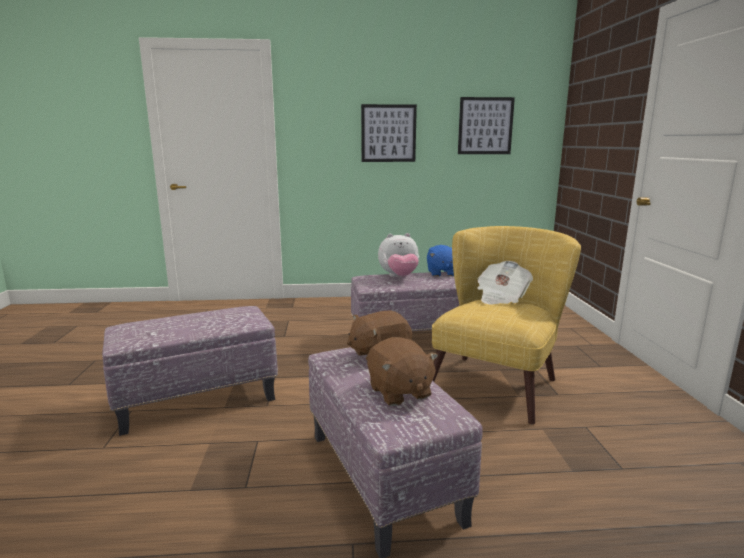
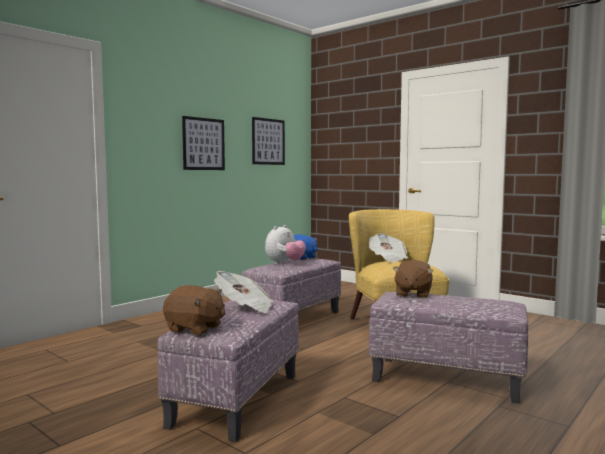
camera: 45 degrees left, 10 degrees down
brown plush toy [367,337,438,406] -> brown plush toy moved to [163,285,226,335]
none -> newspaper [214,271,274,313]

